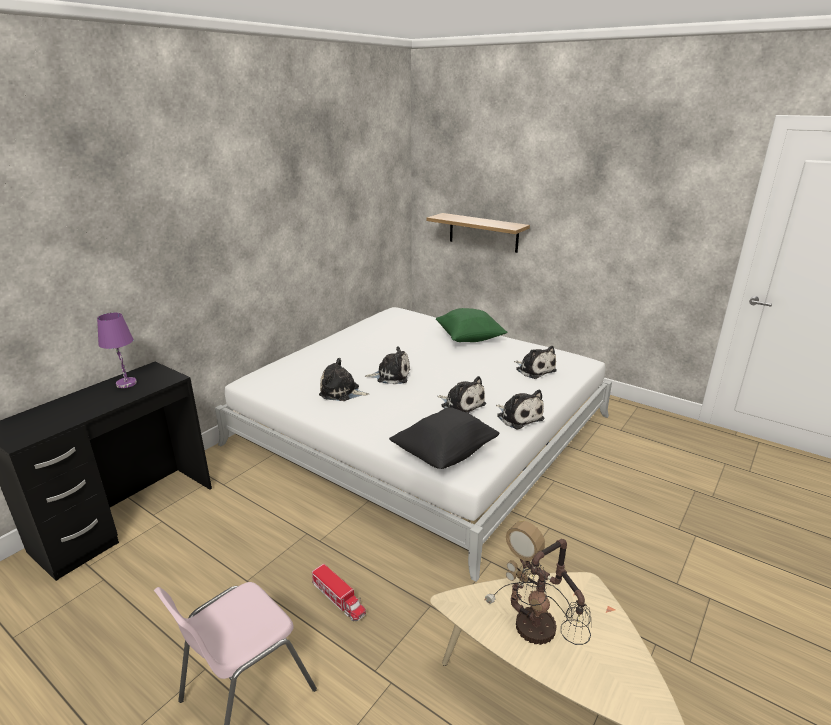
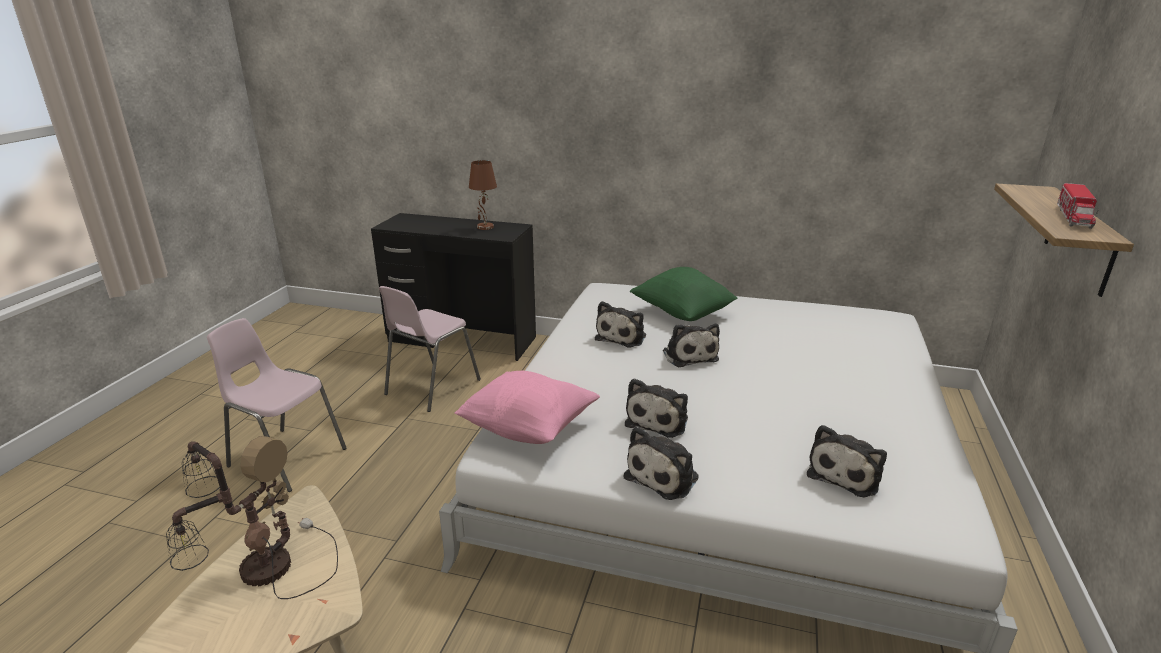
camera: 70 degrees right, 0 degrees up
purple table lamp [97,313,137,388] -> brown table lamp [469,160,497,230]
toy truck [312,564,366,621] -> toy truck moved to [1057,183,1099,229]
plush toy [319,358,369,401] -> plush toy turned 150 degrees counterclockwise [595,301,646,347]
black pillow [389,407,499,469] -> pink pillow [455,371,600,444]
green pillow [436,308,508,342] -> green pillow moved to [630,267,737,321]
none -> pink chair [379,286,481,412]

